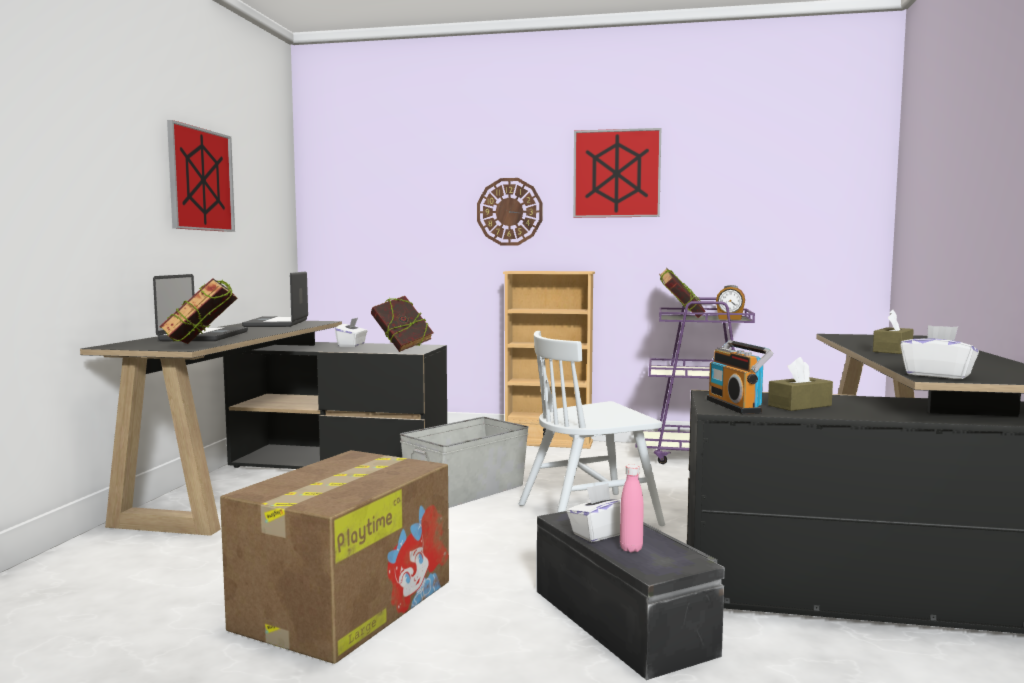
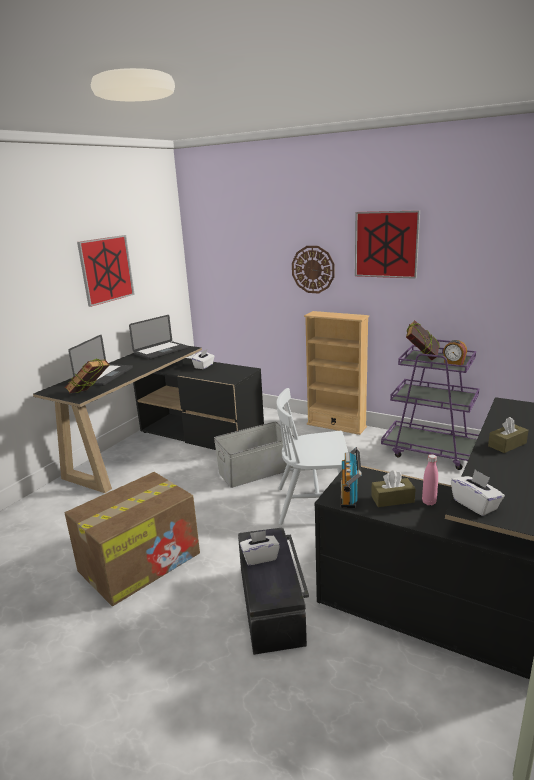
camera: 20 degrees right, 15 degrees up
laptop [242,271,308,327] -> laptop turned 150 degrees counterclockwise [129,315,188,360]
book [371,296,434,352] -> none
pink bottle [620,465,644,552] -> pink bottle moved to [422,454,438,505]

